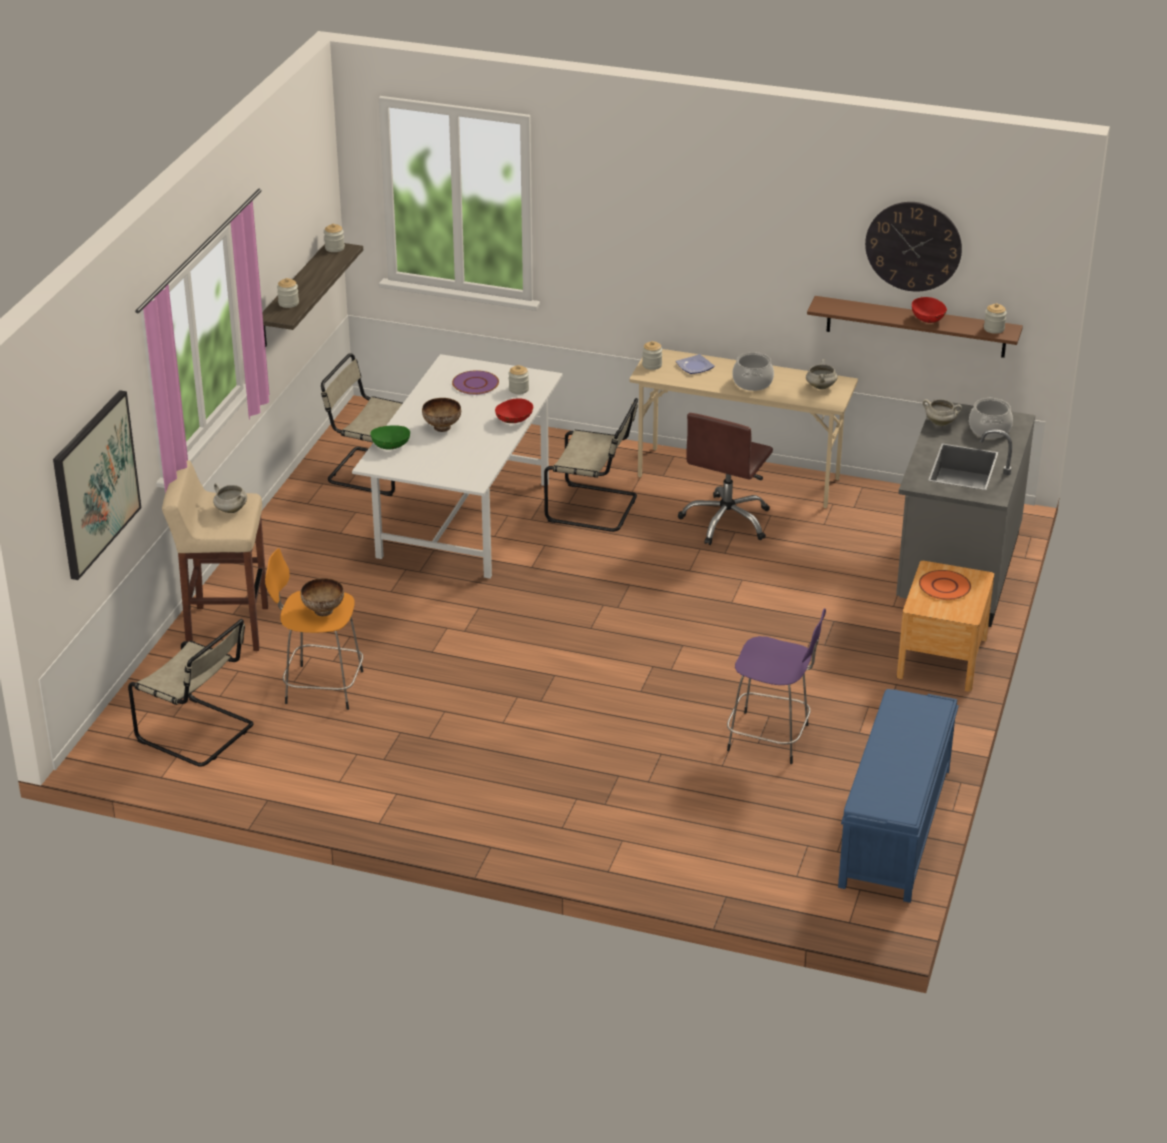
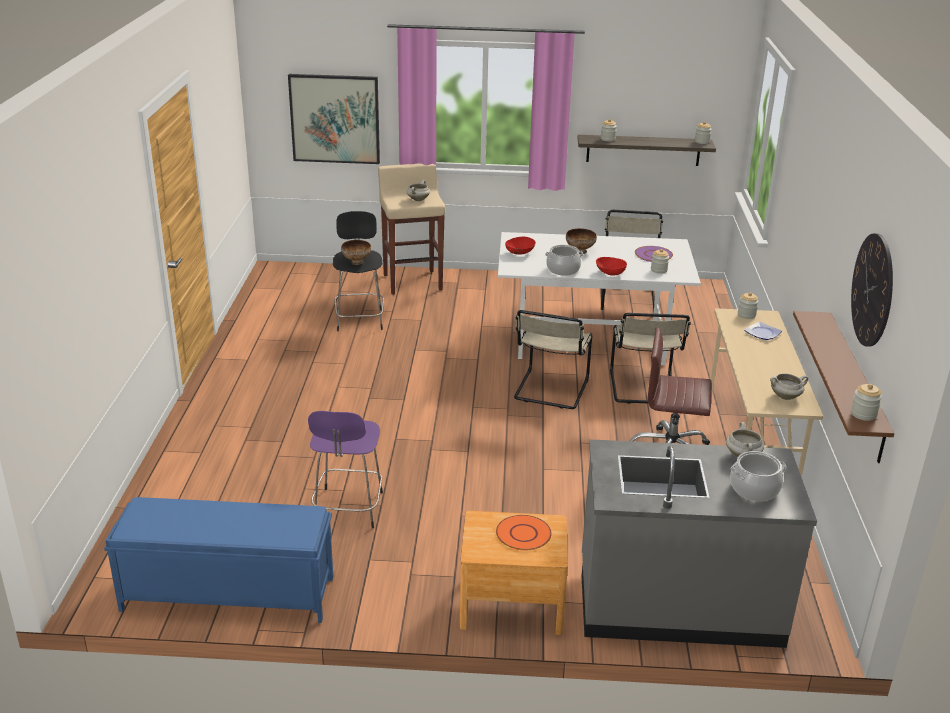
camera: 75 degrees right, 5 degrees down
beige chair [128,619,253,767] -> beige chair moved to [514,310,592,409]
orange stool [265,548,363,710] -> black stool [333,211,384,331]
green bowl [370,425,410,450] -> none
cooking pot [733,352,774,391] -> cooking pot moved to [545,245,583,276]
red bowl [912,297,947,323] -> red bowl moved to [505,237,536,255]

